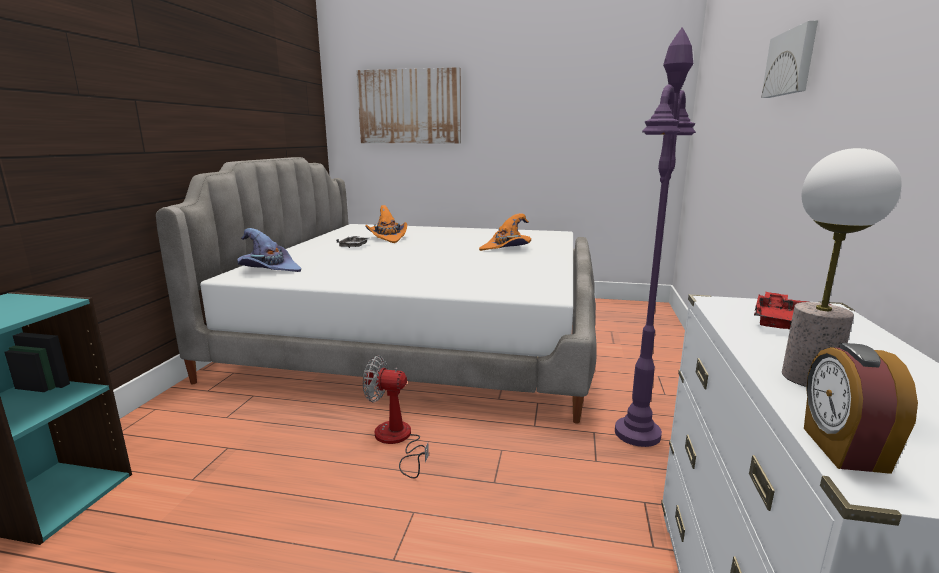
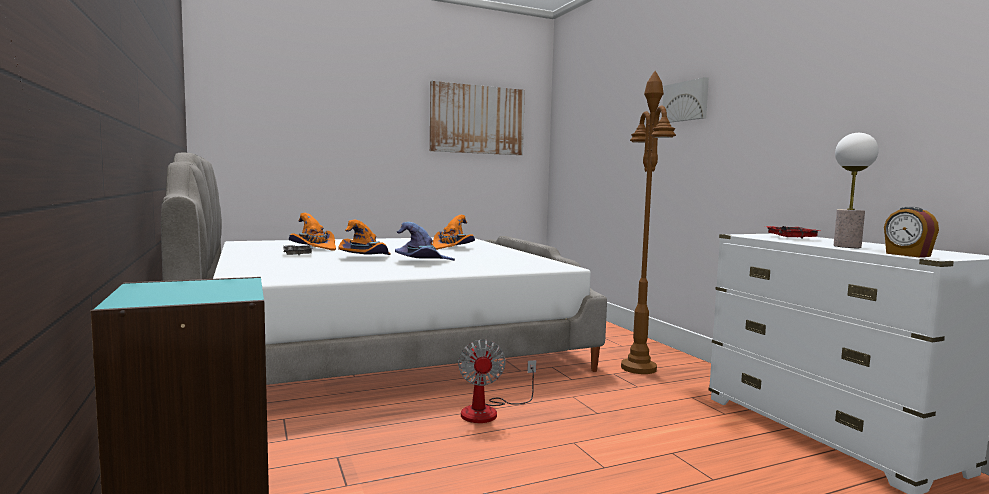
camera: 35 degrees left, 10 degrees down
purple hat [237,228,301,272] -> purple hat moved to [395,222,455,261]
picture [357,67,461,143] -> picture moved to [430,81,525,155]
fan [363,356,429,478] -> fan turned 75 degrees counterclockwise [458,339,536,423]
purple floor lamp [615,27,696,447] -> brown floor lamp [621,71,676,374]
none -> orange hat [338,220,391,255]

